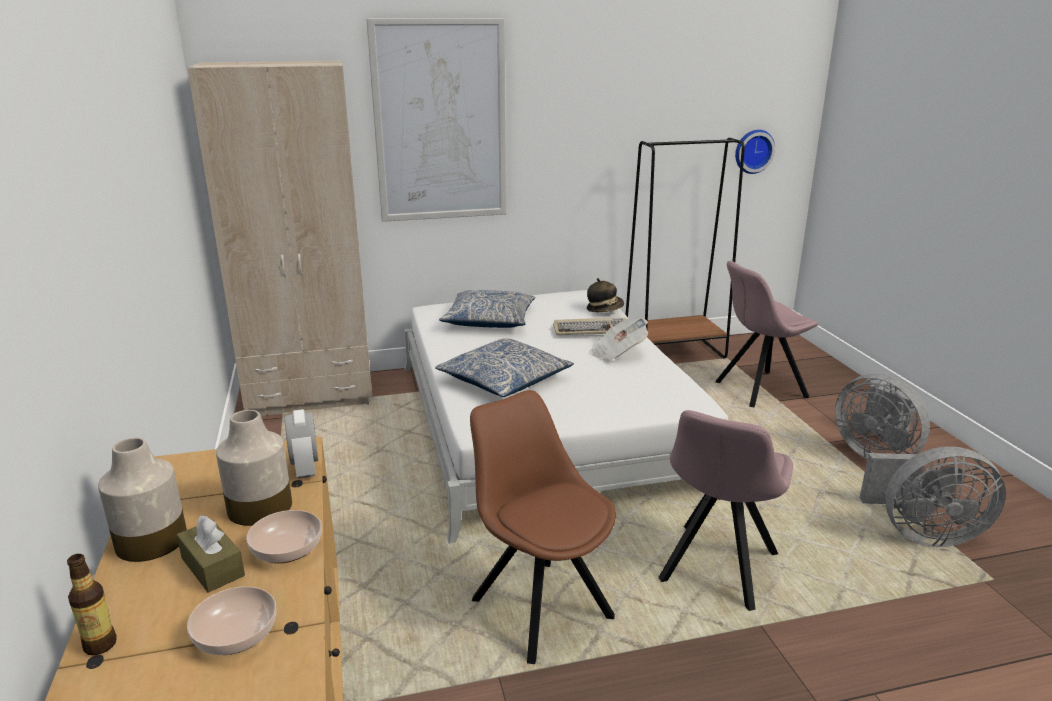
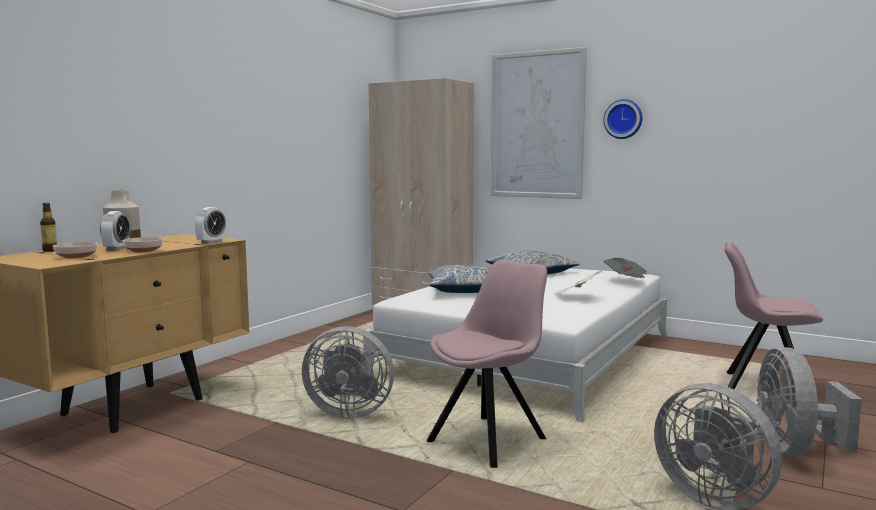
camera: 45 degrees right, 15 degrees down
brown tissue box [177,515,245,593] -> alarm clock [100,211,130,251]
beige vase [216,410,292,526] -> none
brown chair [470,390,616,664] -> grey fan [302,326,394,419]
keyboard [553,318,626,335] -> none
hat [587,278,624,312] -> newspaper [603,258,647,278]
clothes rack [625,138,745,358] -> none
pink chair [658,410,793,611] -> pink chair turned 150 degrees clockwise [427,260,547,468]
wall clock [735,130,775,174] -> wall clock moved to [604,99,642,139]

